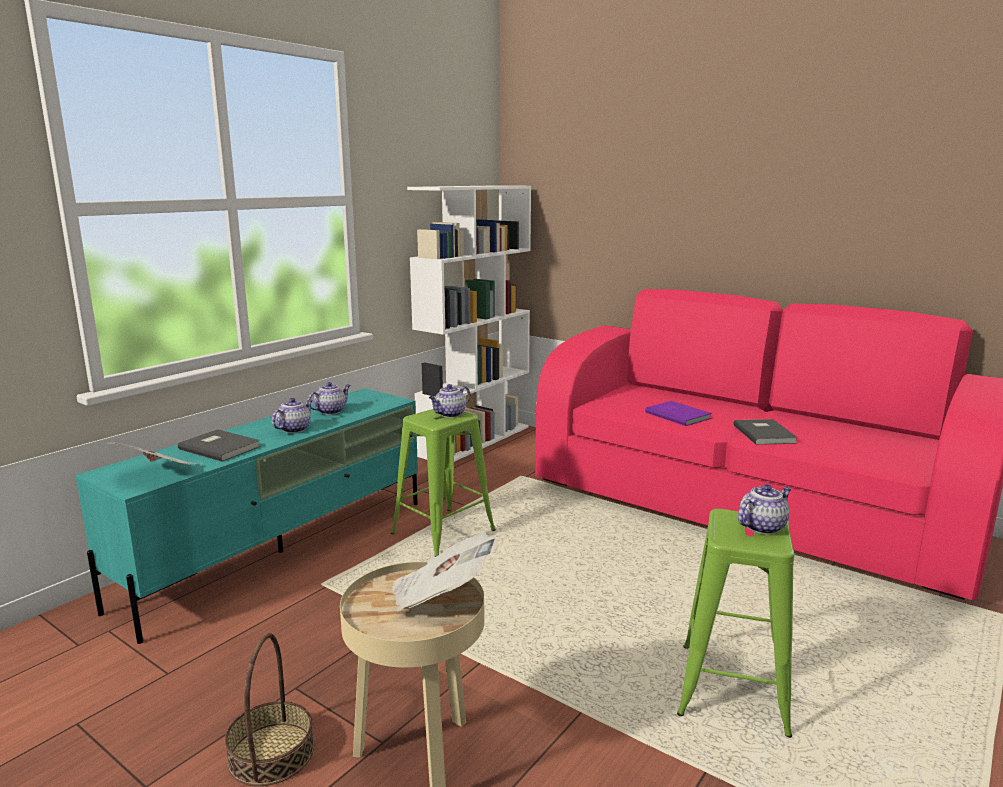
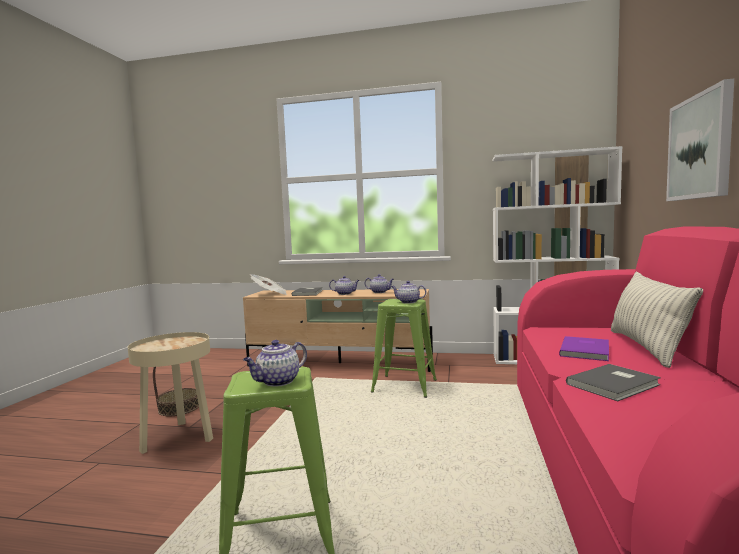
camera: 65 degrees right, 10 degrees down
turquoise tv stand [75,388,418,644] -> beige tv stand [243,289,433,372]
newspaper [392,532,498,612] -> none
teapot [738,484,791,534] -> teapot turned 105 degrees clockwise [243,340,307,387]
none -> pillow [611,272,703,368]
none -> picture [666,79,734,201]

